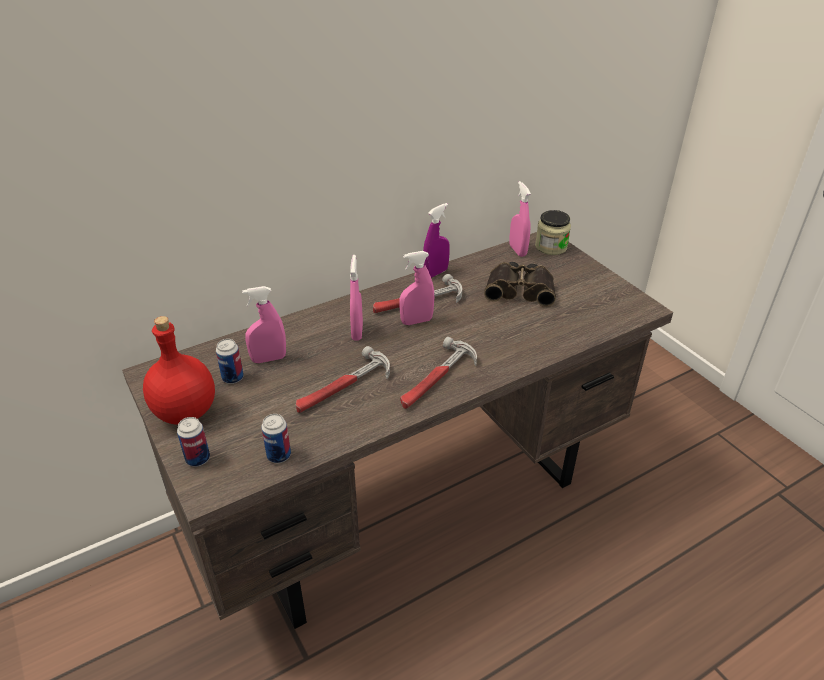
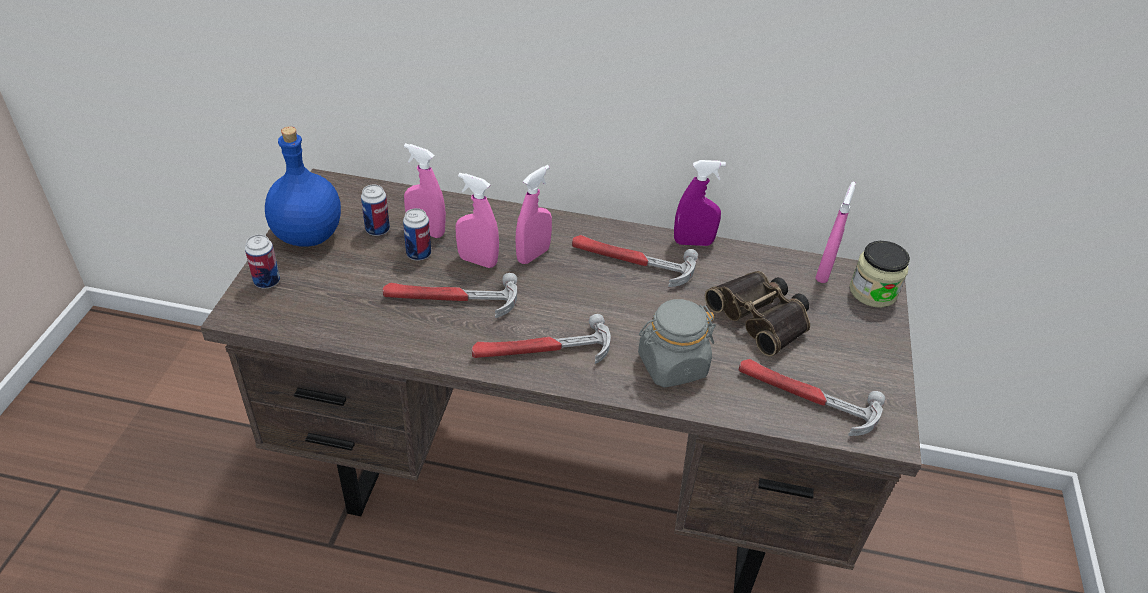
camera: 40 degrees right, 5 degrees up
red bottle [143,316,215,425] -> blue bottle [265,126,341,246]
can [261,414,291,463] -> can moved to [403,208,431,261]
pink spray bottle [399,251,434,325] -> pink spray bottle moved to [455,173,499,268]
none -> grey jar [638,299,716,388]
none -> hammer [739,359,885,436]

